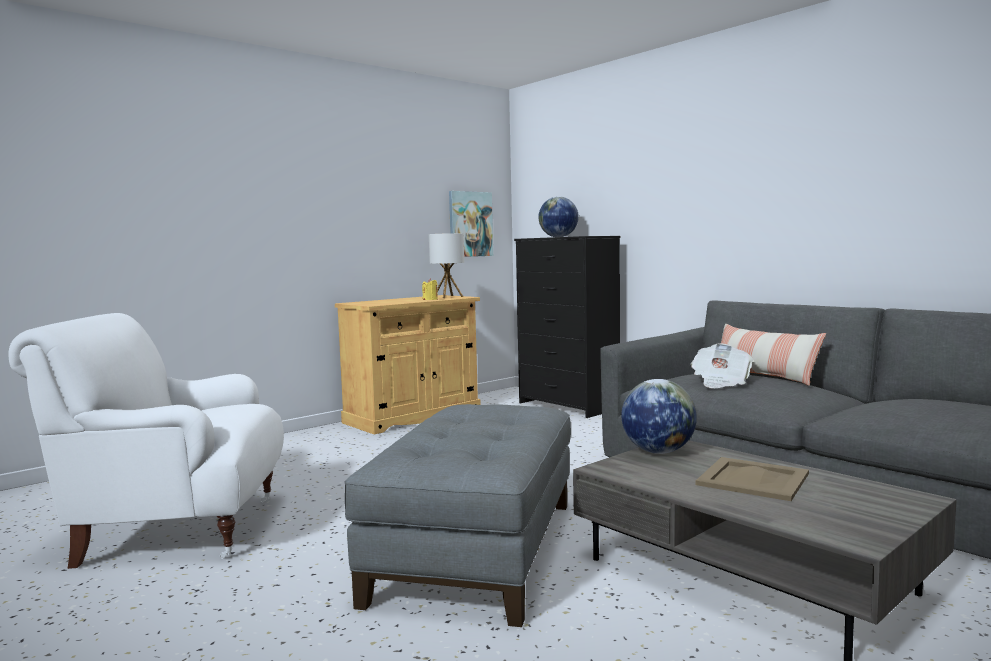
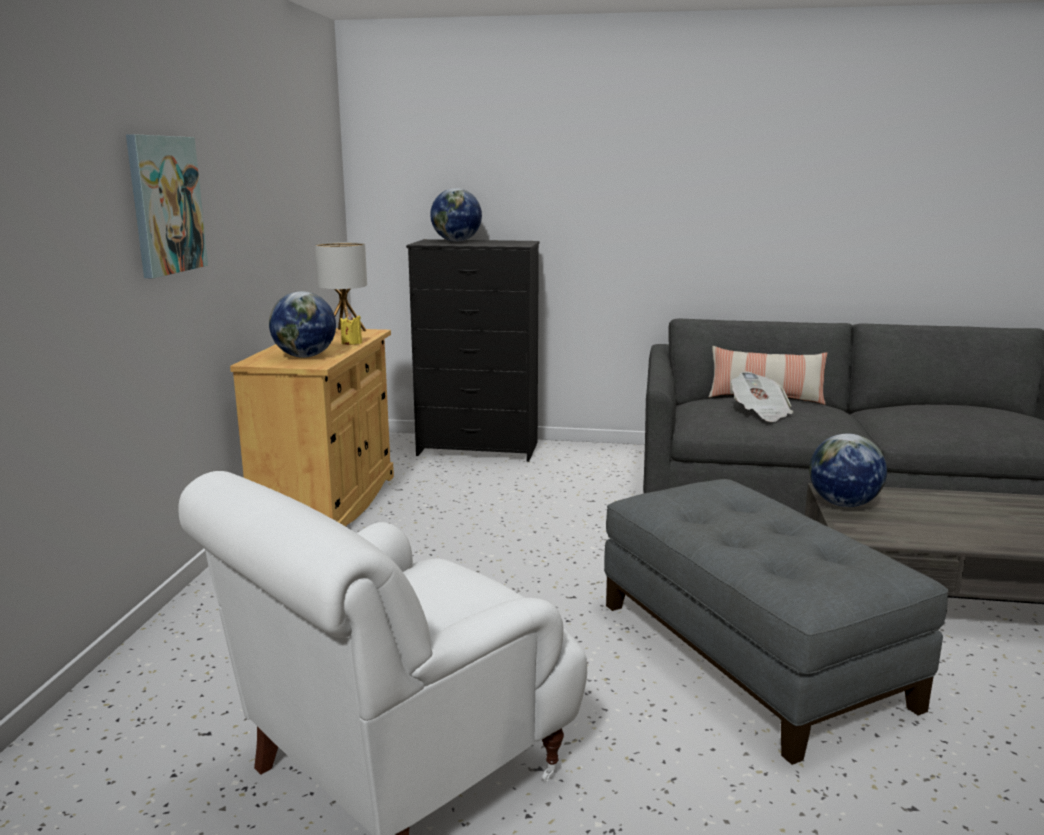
camera: 40 degrees left, 10 degrees up
picture [449,191,493,257] -> picture moved to [126,134,208,278]
beige tray [696,457,809,501] -> none
none -> globe [269,291,336,358]

